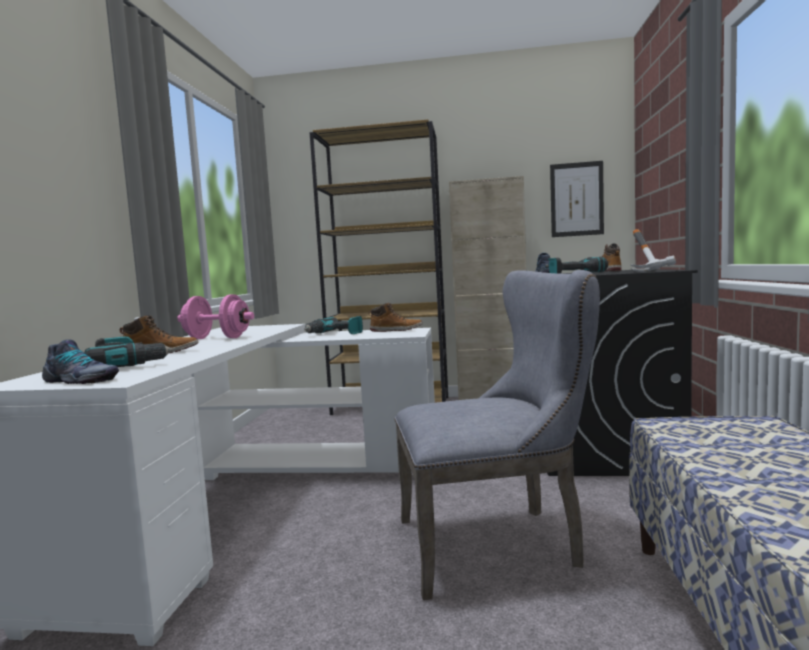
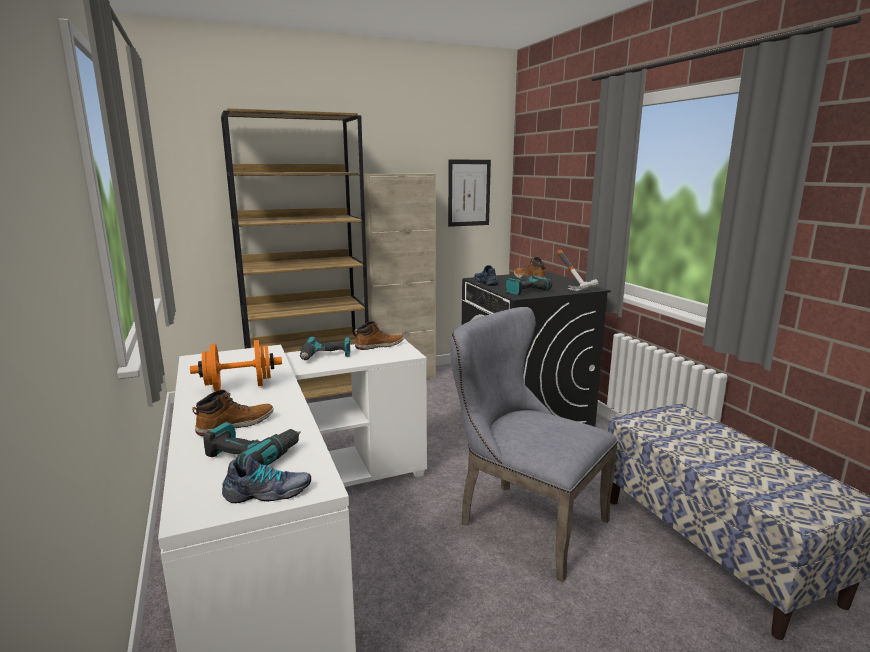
camera: 30 degrees left, 10 degrees up
pink dumbbell [177,294,254,339] -> orange dumbbell [190,340,282,391]
grey chair [395,270,600,600] -> grey chair turned 105 degrees counterclockwise [450,307,618,582]

